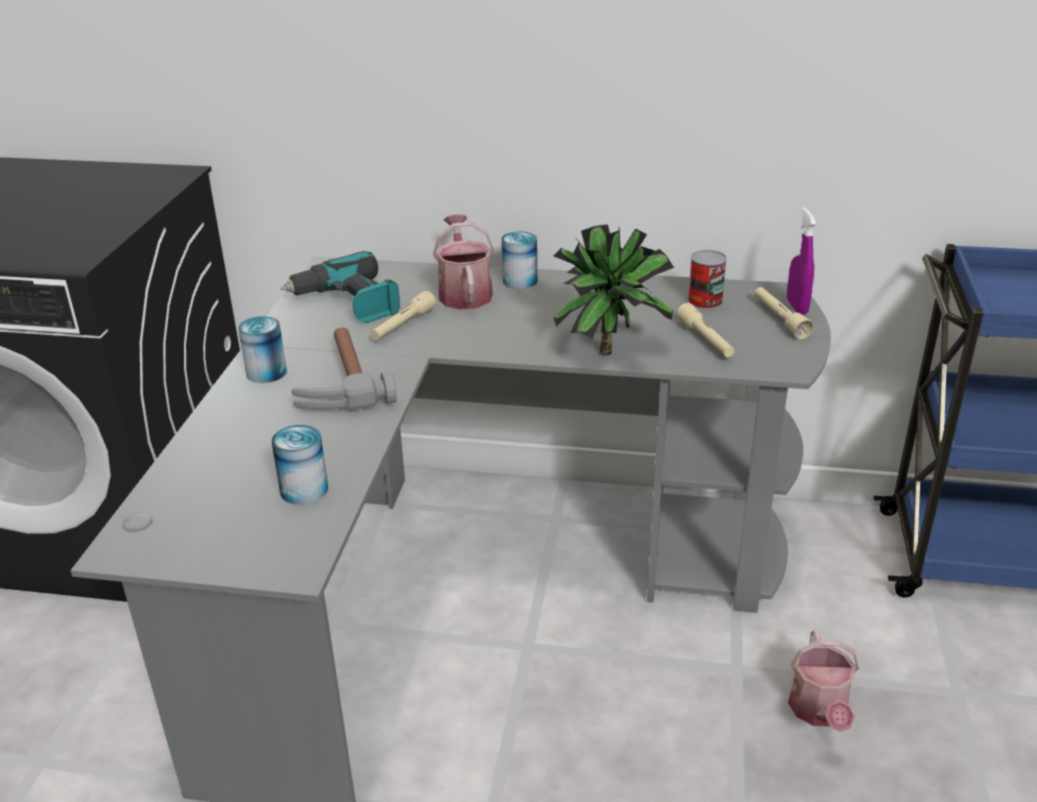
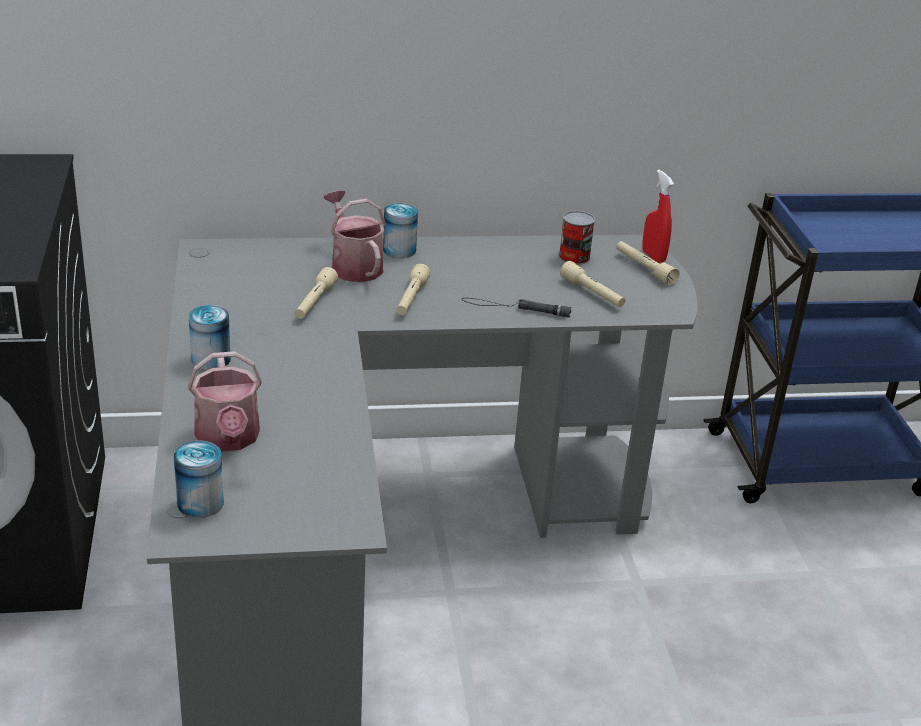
camera: 20 degrees left, 0 degrees up
can [272,425,328,505] -> can moved to [174,441,224,518]
power drill [280,251,400,323] -> none
hammer [291,327,397,411] -> none
potted plant [553,224,674,355] -> black flashlight [462,298,571,318]
purple spray bottle [787,208,816,314] -> red spray bottle [642,170,674,263]
watering can [788,630,859,732] -> watering can moved to [188,351,262,452]
none -> beige flashlight [396,264,431,315]

